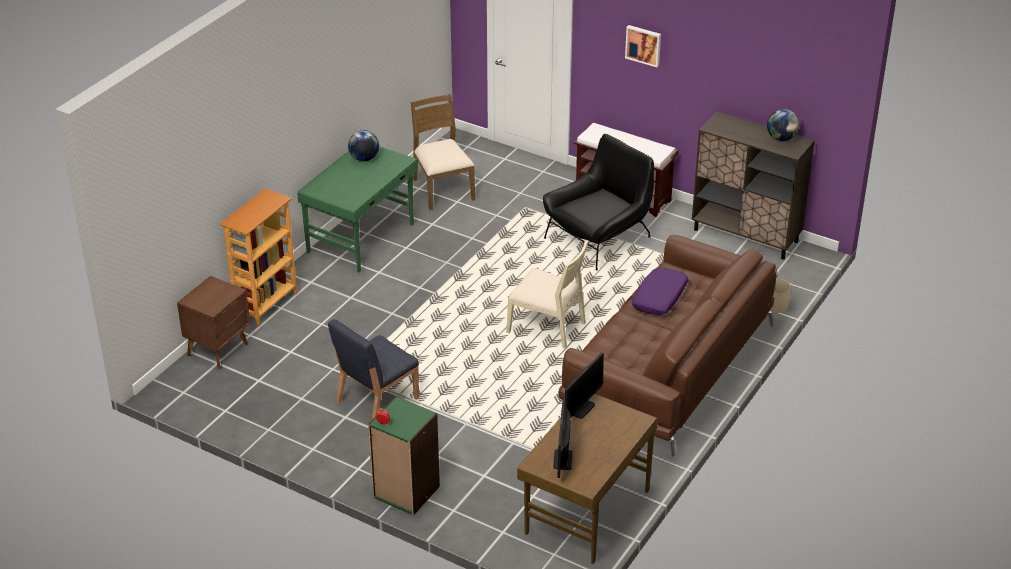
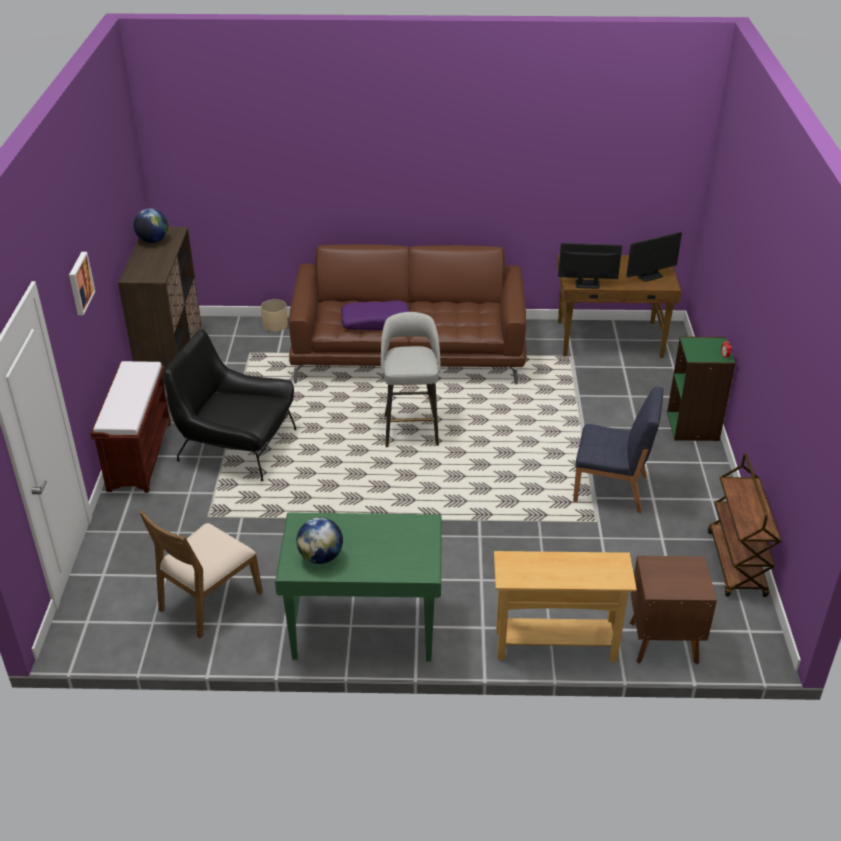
camera: 120 degrees left, 0 degrees up
bookcase [219,189,297,326] -> beige console table [494,551,637,662]
beige chair [506,240,588,349] -> grey stool [381,312,441,447]
none -> brown cart [708,454,782,597]

